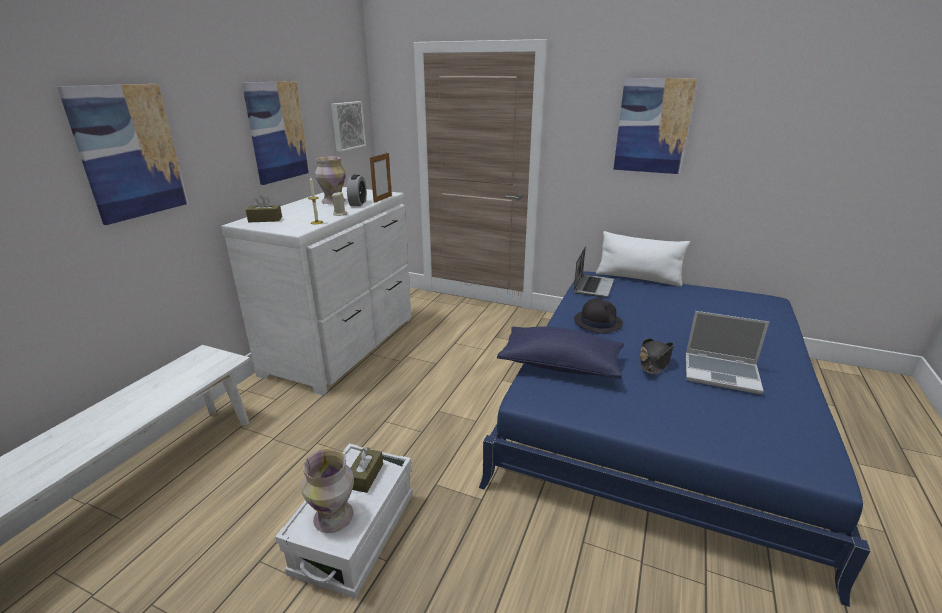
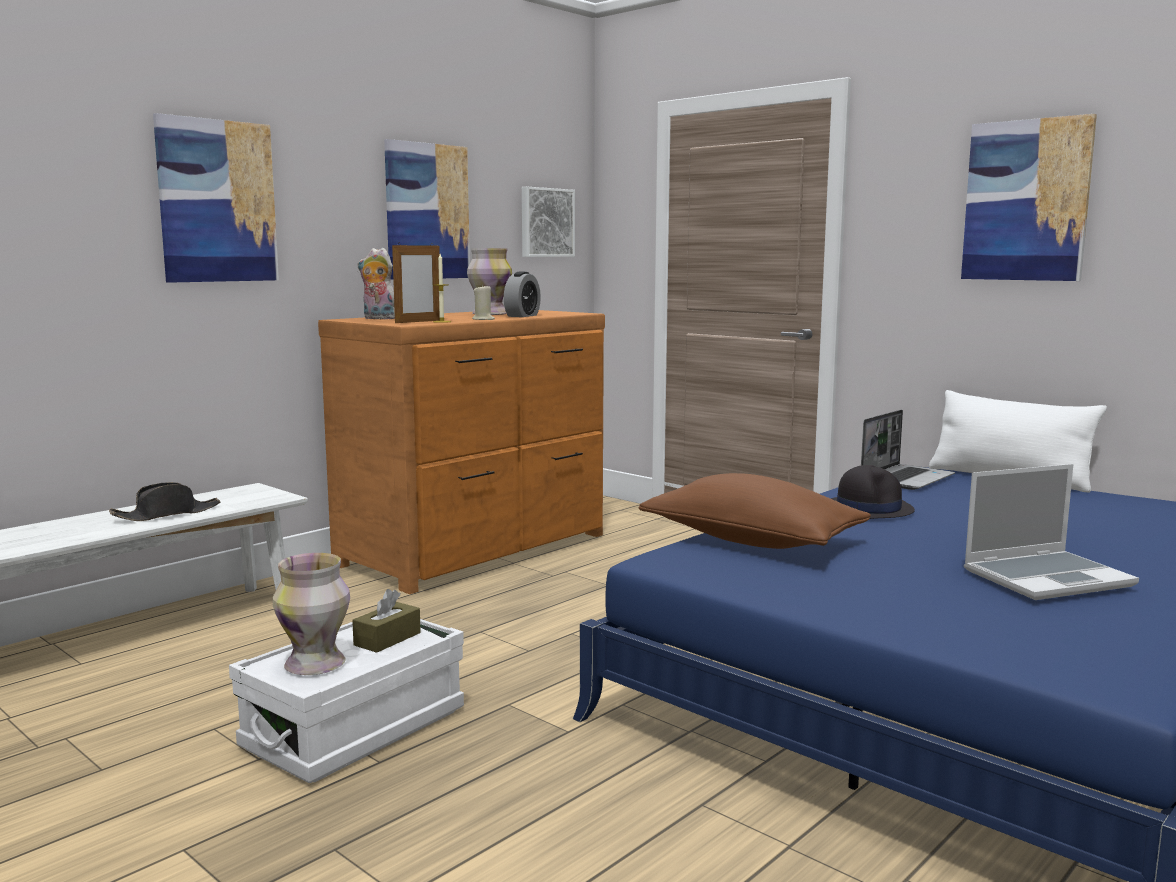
camera: 20 degrees right, 15 degrees down
white dresser [221,187,411,395] -> brown dresser [318,310,605,594]
brown tissue box [246,195,282,222] -> plush toy [358,248,395,319]
picture frame [370,153,392,203] -> picture frame moved to [392,244,440,323]
blue pillow [497,326,624,379] -> brown pillow [639,473,871,549]
black hat [640,338,674,374] -> black hat moved to [109,482,221,521]
laptop [686,311,769,394] -> laptop turned 60 degrees counterclockwise [964,464,1139,600]

